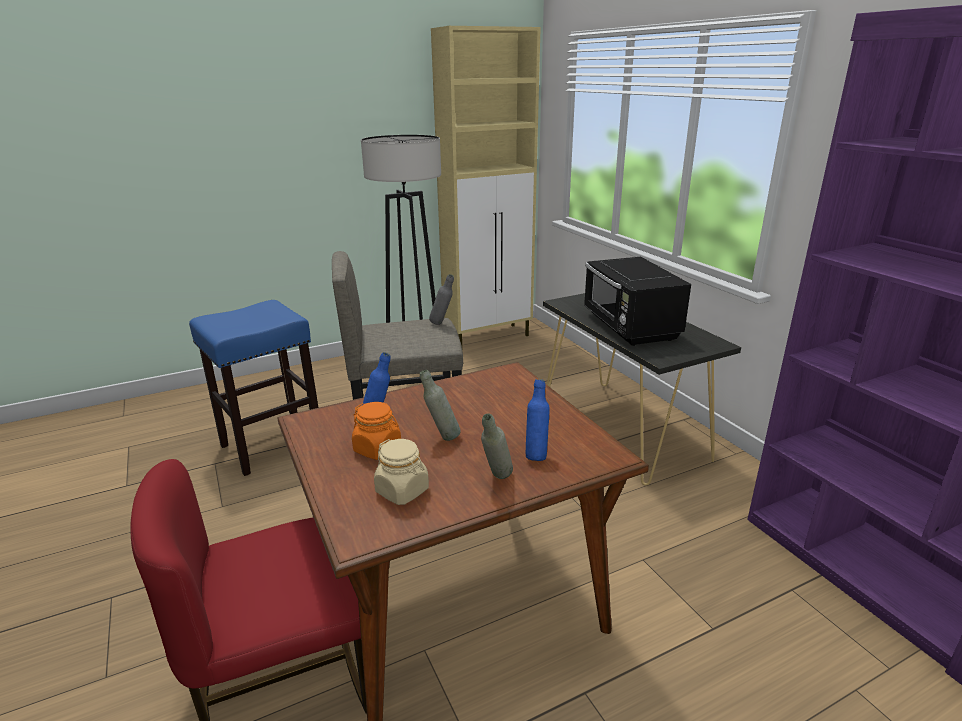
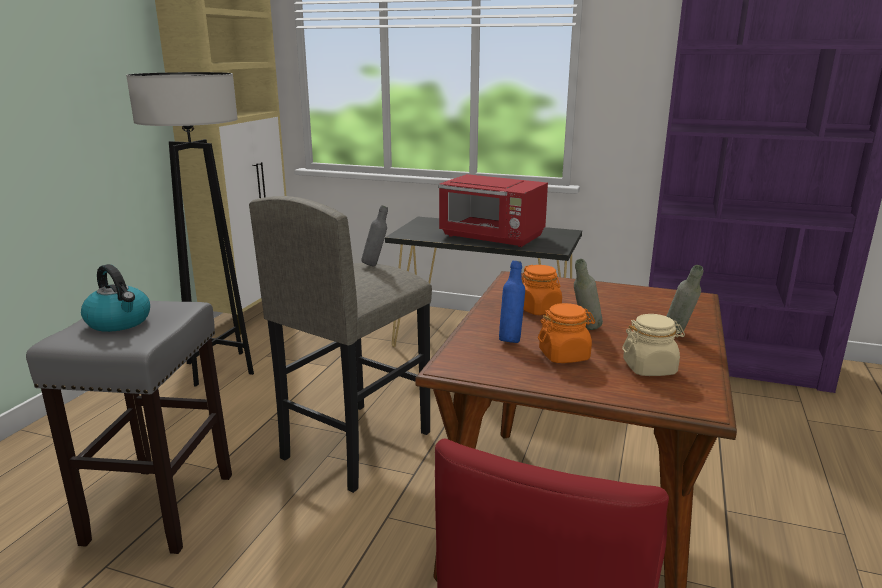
camera: 45 degrees left, 5 degrees down
blue stool [189,300,319,476] -> grey stool [26,301,232,554]
blue bottle [526,379,550,461] -> none
black microwave [584,257,691,346] -> red microwave [438,174,548,247]
none -> kettle [81,264,150,332]
none -> orange jar [522,265,562,315]

